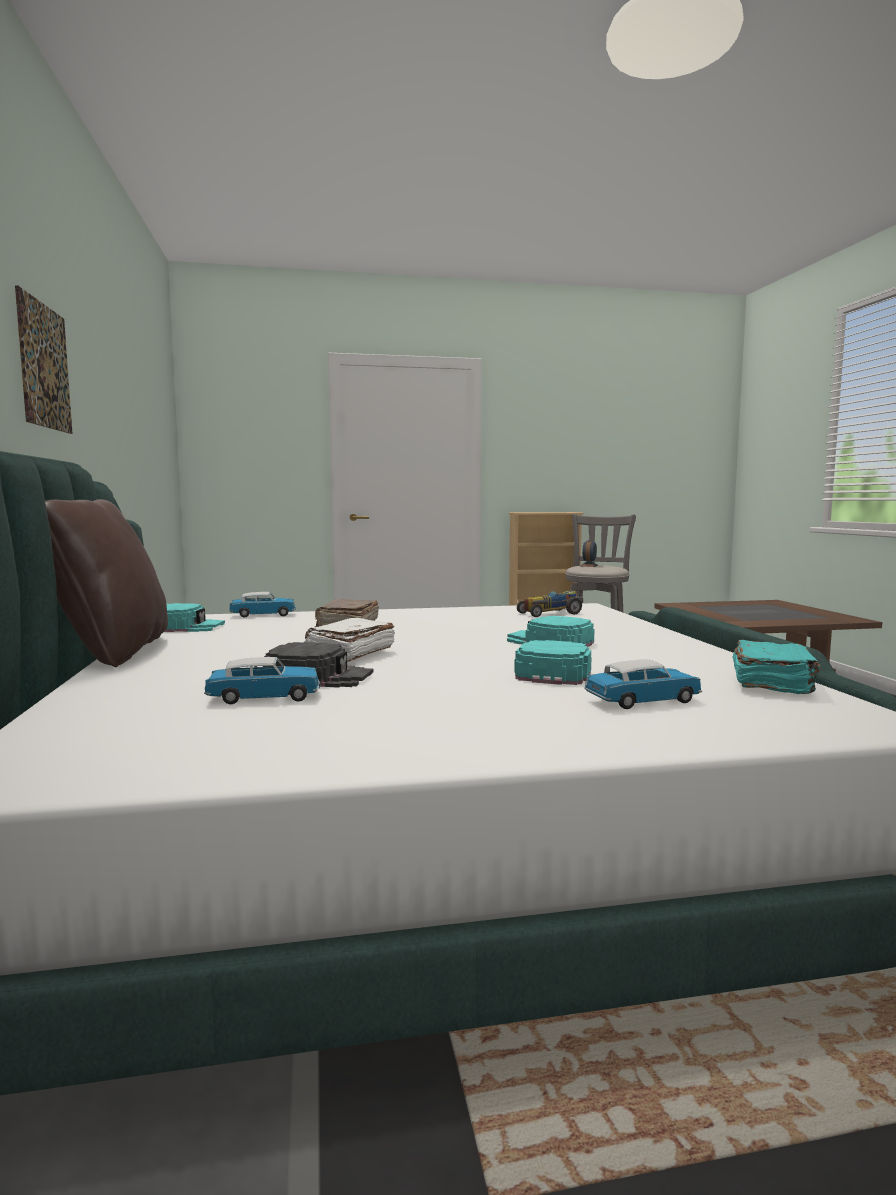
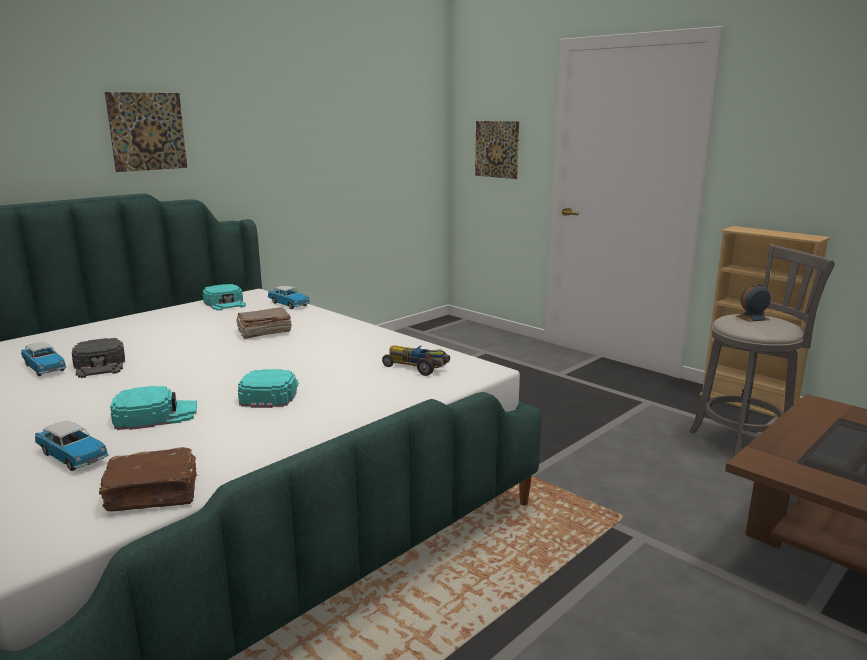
camera: 55 degrees right, 10 degrees up
brown pillow [45,499,168,667] -> none
white book [304,618,395,662] -> none
turquoise book [732,640,821,694] -> brown book [99,447,198,511]
none -> picture [475,121,519,179]

